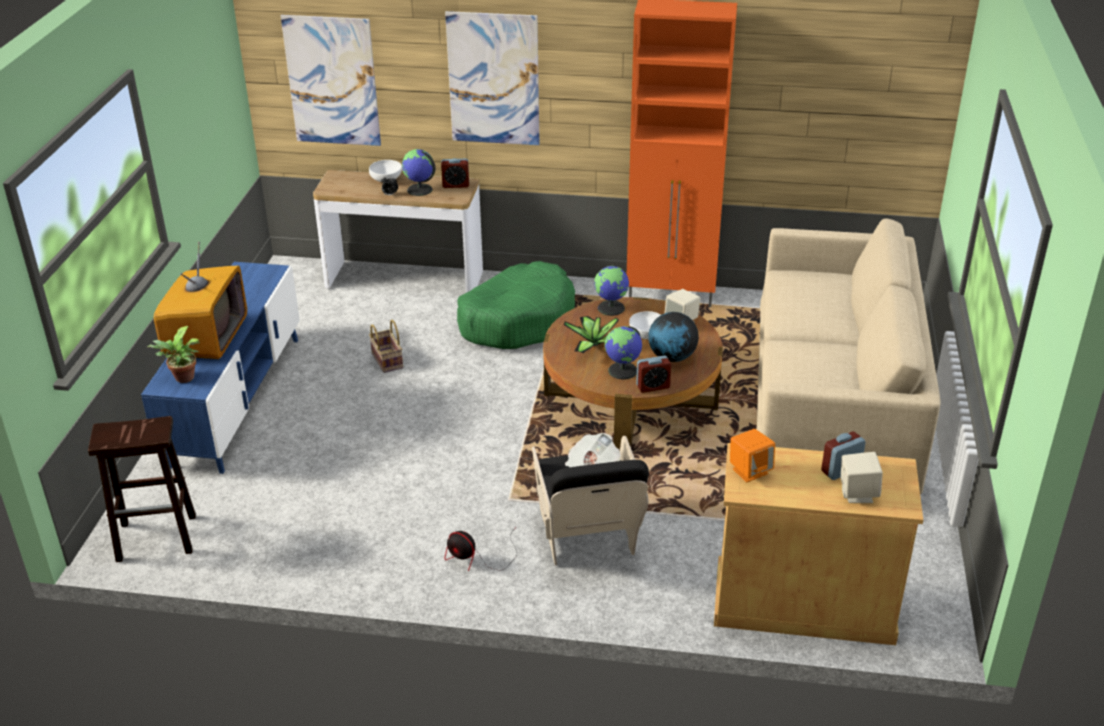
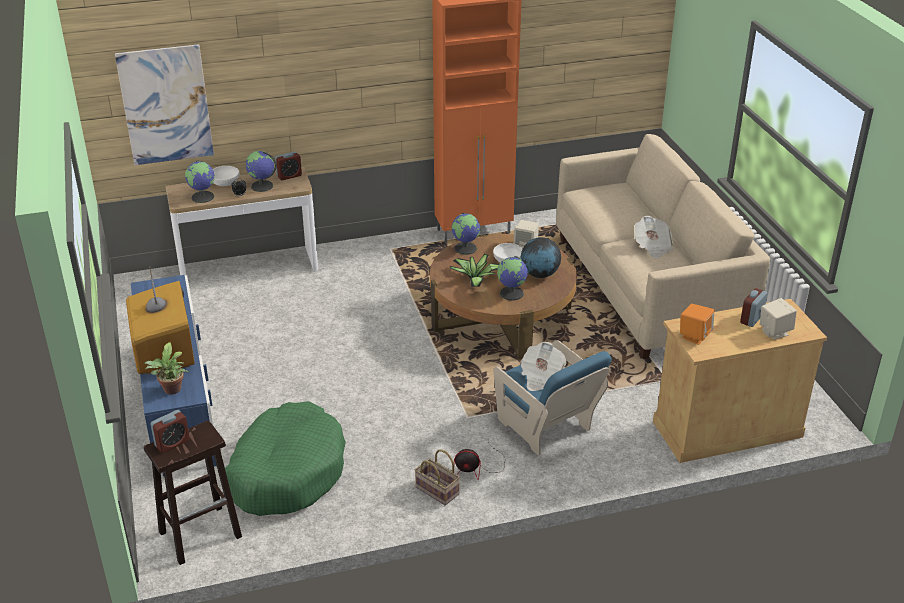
camera: 25 degrees left, 0 degrees up
basket [369,320,403,373] -> basket moved to [415,449,460,506]
picture [445,11,539,145] -> none
green dog bed [457,261,575,349] -> green dog bed moved to [225,401,346,516]
black armchair [532,436,649,565] -> blue armchair [493,340,612,456]
alarm clock [636,355,671,393] -> alarm clock moved to [151,410,190,453]
none -> globe [185,161,215,203]
none -> newspaper [634,216,674,259]

